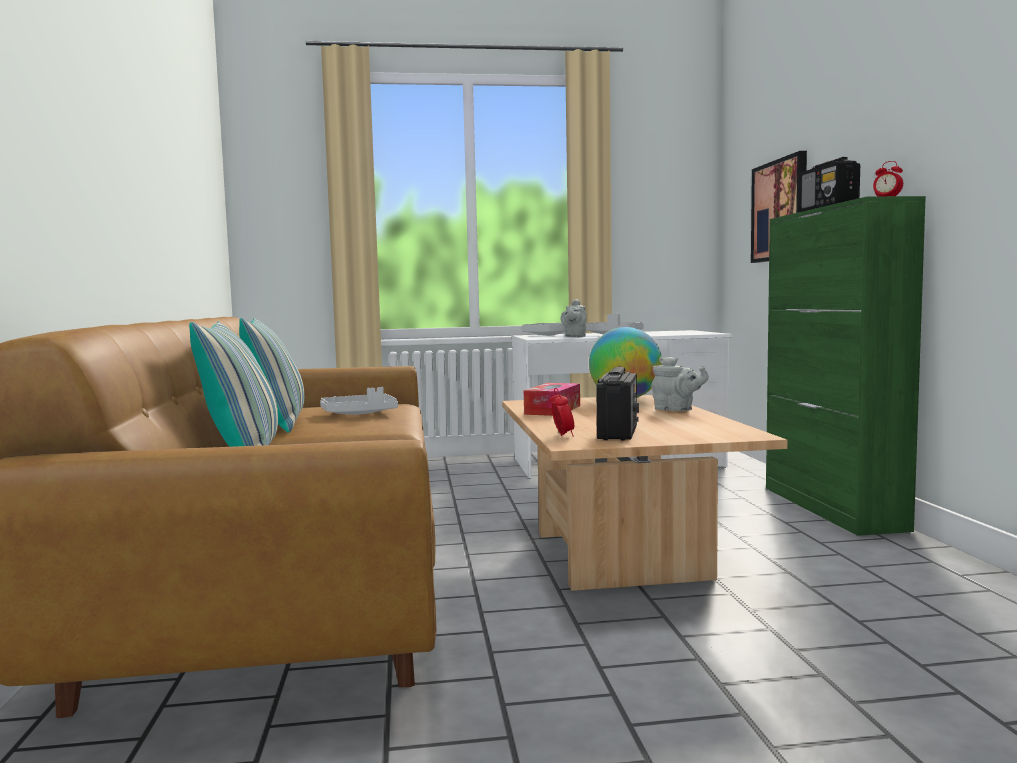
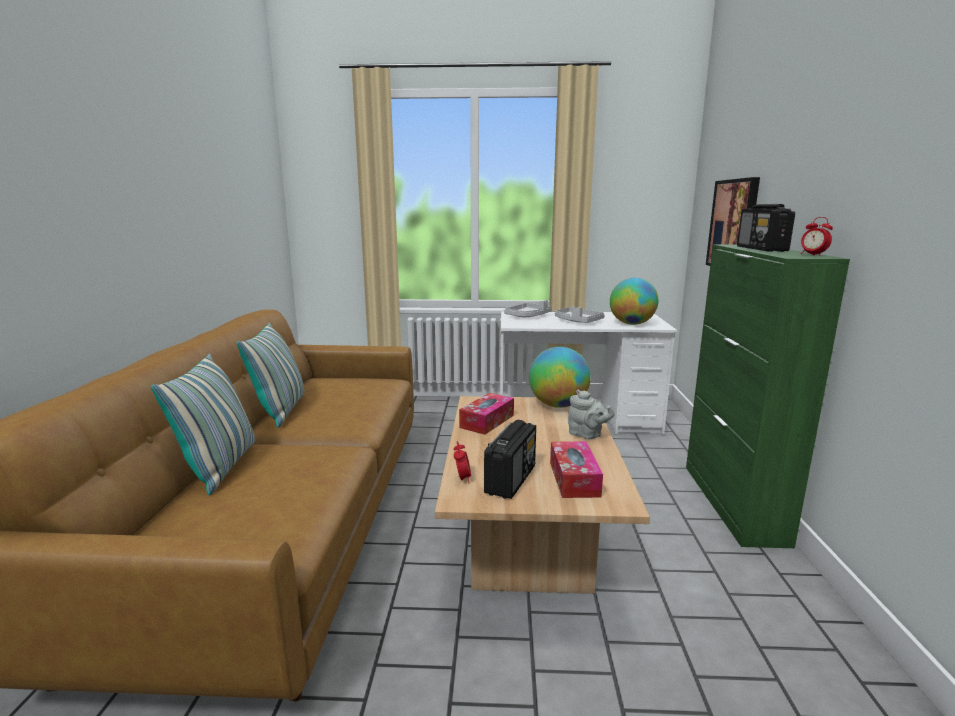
camera: 10 degrees right, 10 degrees up
grey tray [320,387,398,415] -> none
grey teapot [561,299,587,337] -> none
none -> tissue box [550,441,603,498]
none -> globe [610,278,658,325]

